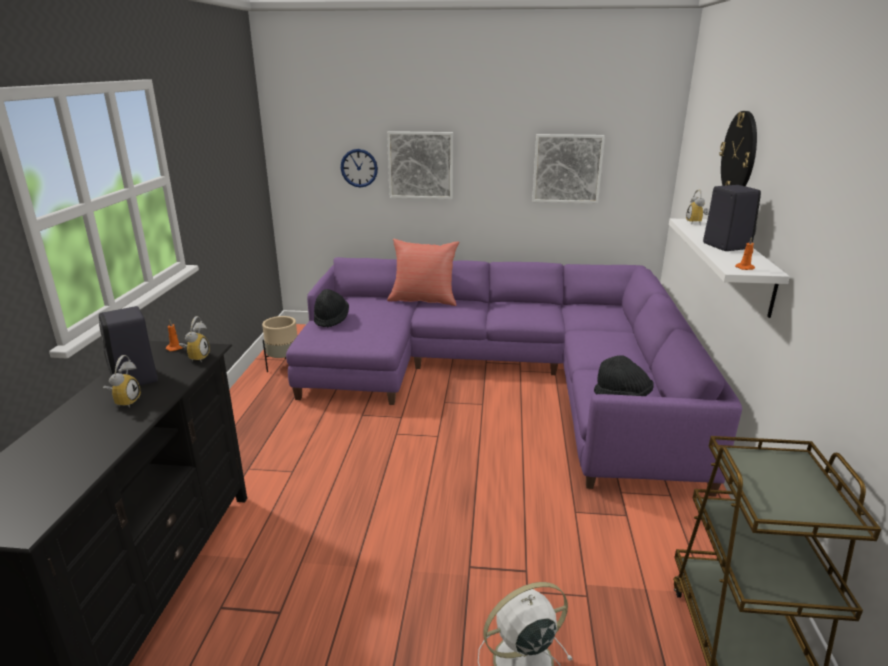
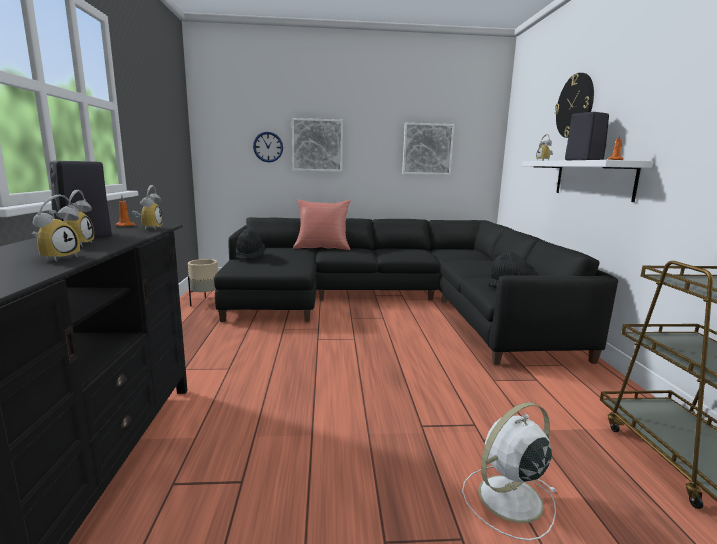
camera: 10 degrees left, 10 degrees down
purple sofa [286,257,742,497] -> black sofa [214,217,618,365]
none -> alarm clock [32,195,80,262]

